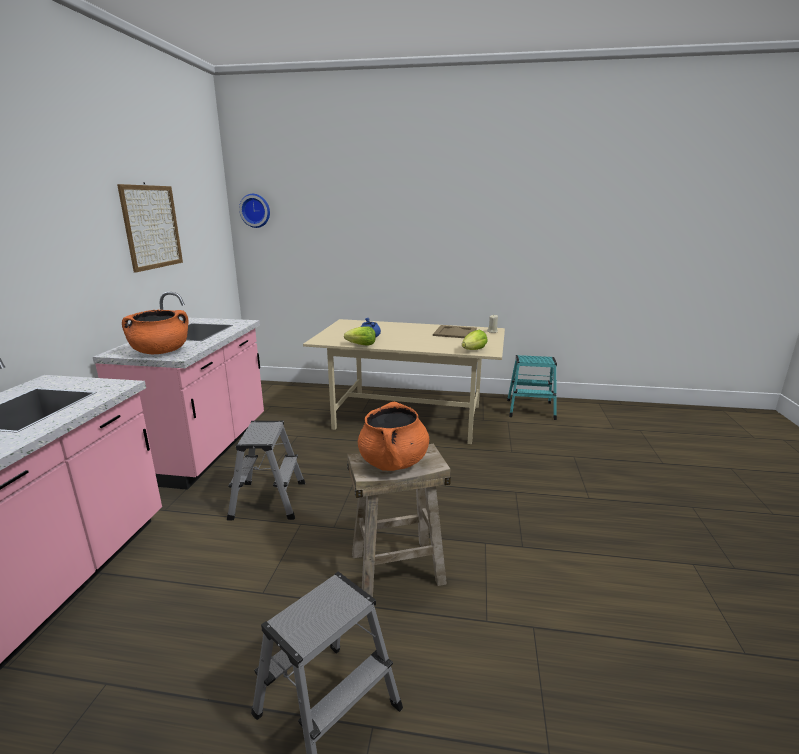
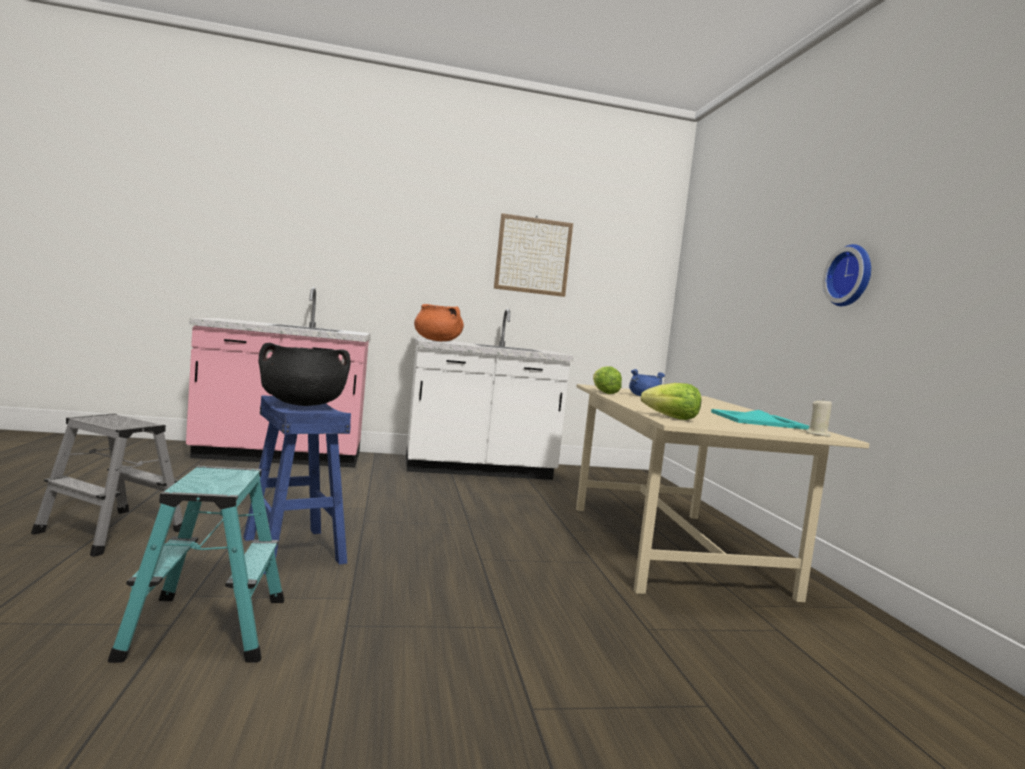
camera: 70 degrees right, 15 degrees down
pink counter [93,292,264,490] -> white counter [406,308,574,480]
grey step ladder [227,421,305,521] -> none
wall clock [239,194,270,228] -> wall clock moved to [823,244,871,306]
beige stool [347,443,451,597] -> blue stool [243,396,351,574]
orange cooking pot [358,402,429,471] -> black cooking pot [258,343,350,406]
beige tray [433,325,477,338] -> turquoise tray [711,409,810,430]
turquoise step ladder [507,355,557,420] -> turquoise step ladder moved to [108,465,284,663]

